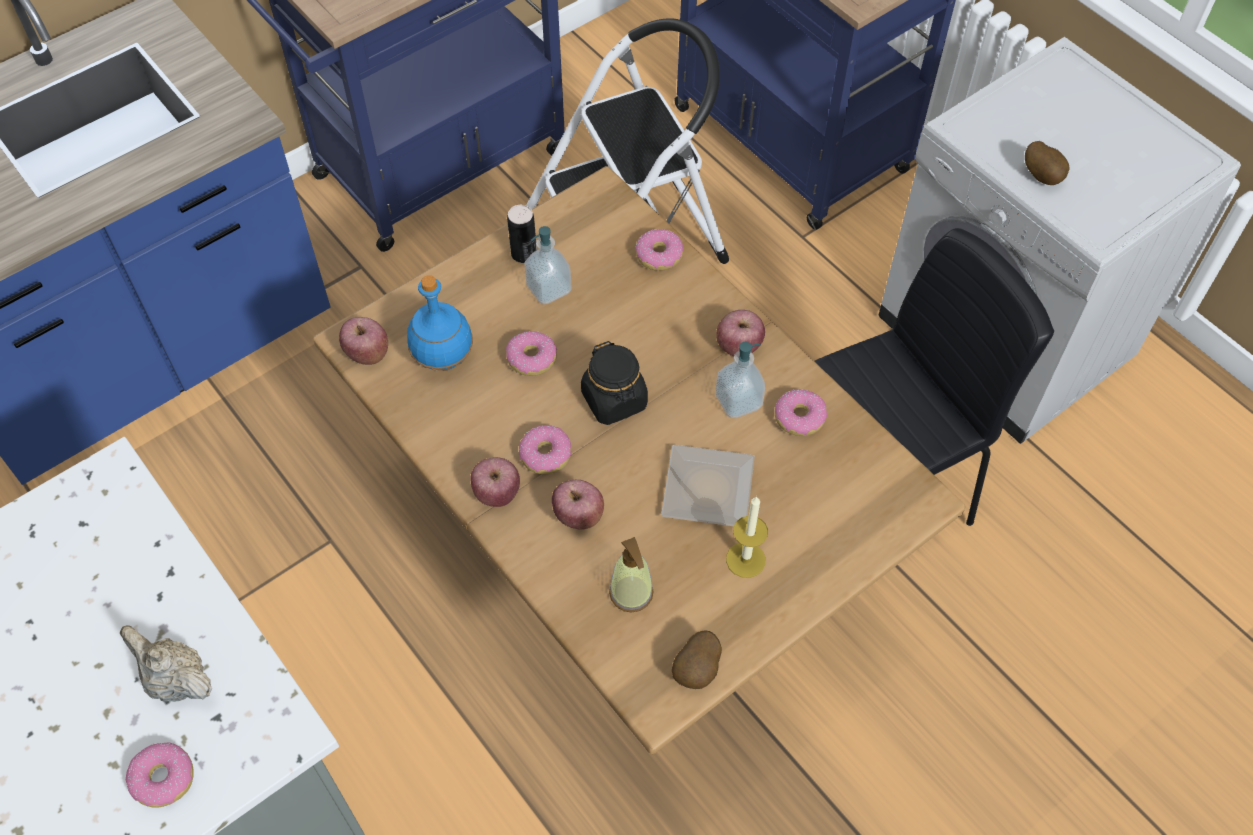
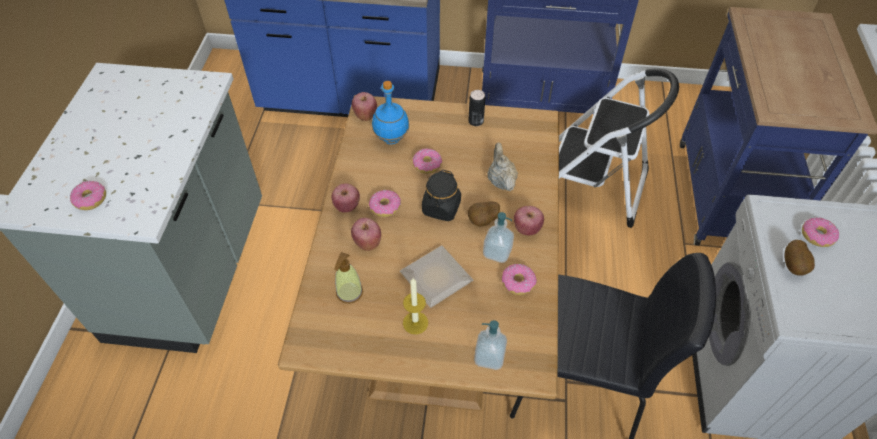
camera: 45 degrees right, 5 degrees down
beige teapot [120,625,212,702] -> beige teapot moved to [487,142,518,191]
soap dispenser [524,226,572,304] -> soap dispenser moved to [474,320,507,370]
donut [636,229,683,271] -> donut moved to [802,217,839,247]
potato [672,630,722,689] -> potato moved to [468,201,500,227]

